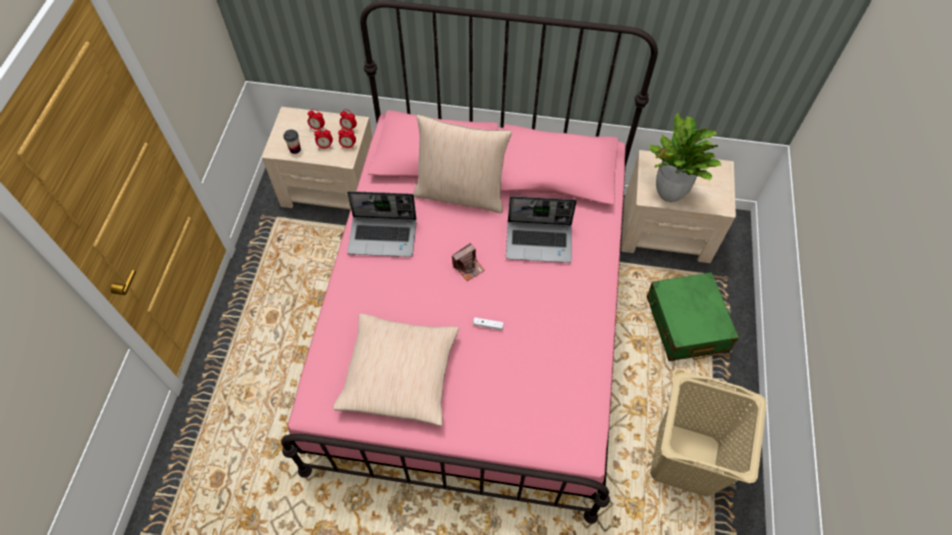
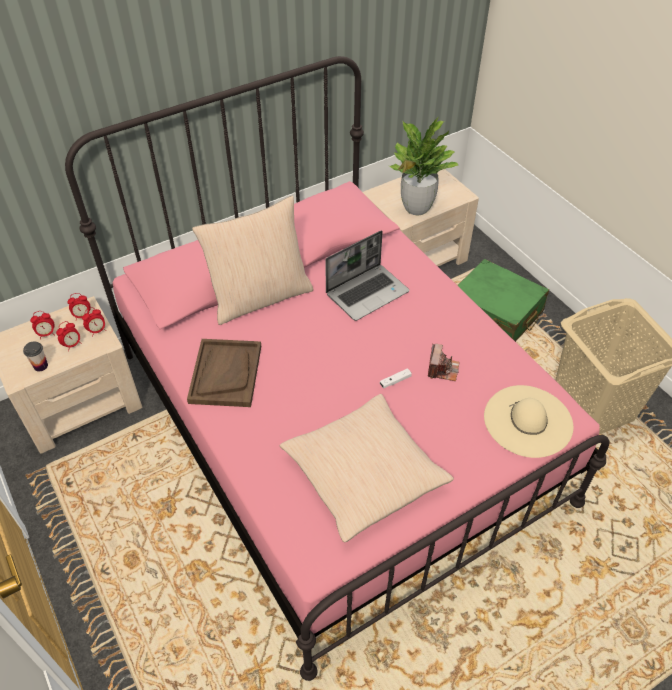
camera: 40 degrees left, 10 degrees down
laptop [347,191,416,257] -> brown tray [187,339,261,407]
camera [452,243,485,281] -> camera moved to [428,343,460,381]
none -> beige hat [484,385,574,458]

